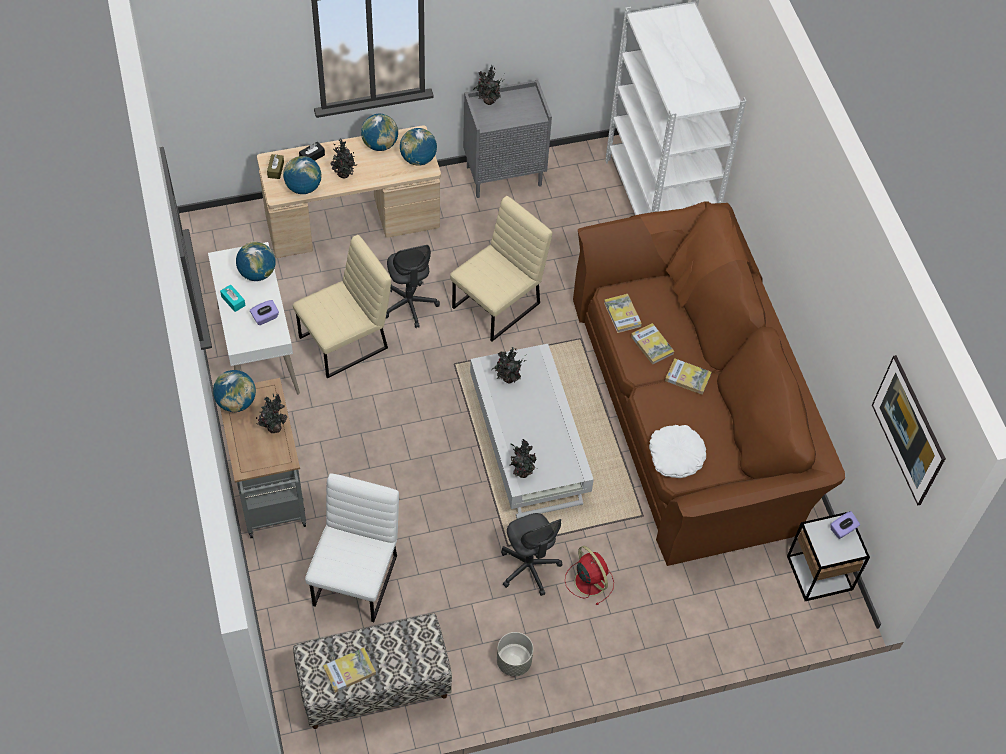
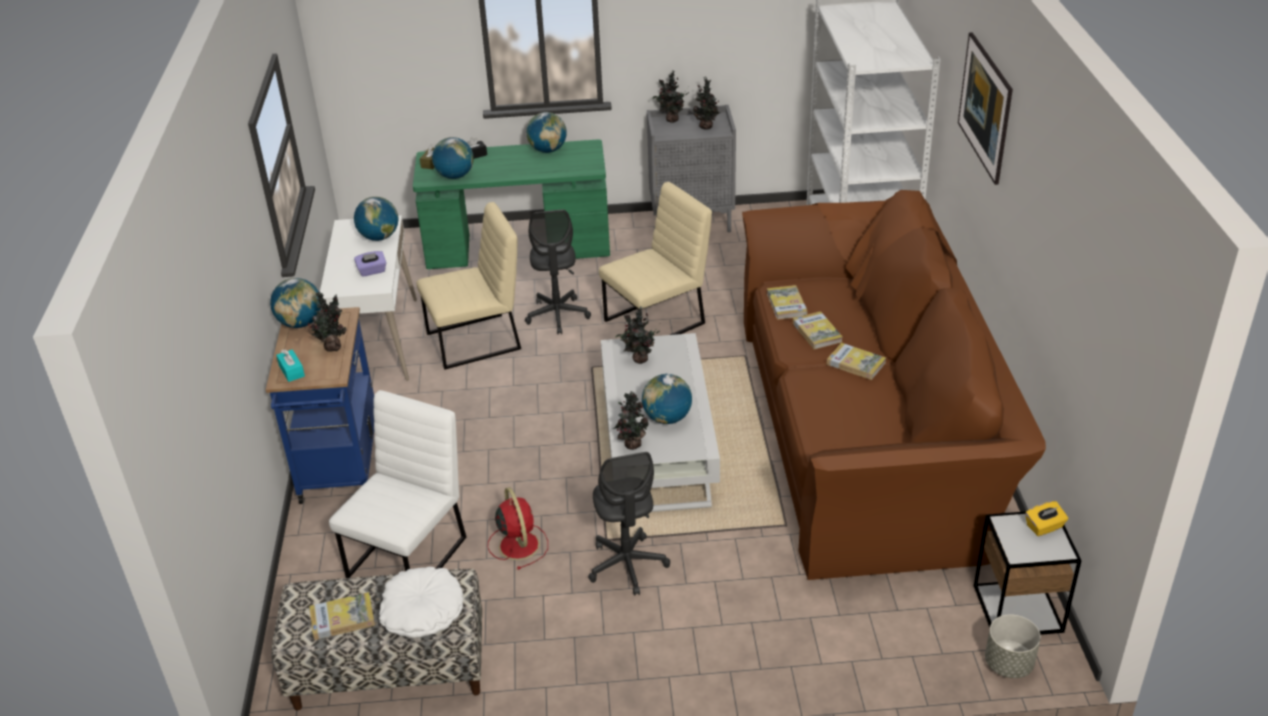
camera: 15 degrees right, 20 degrees down
turquoise tissue box [220,285,246,312] -> turquoise tissue box moved to [276,349,305,382]
grey cart [220,378,306,538] -> blue cart [266,307,374,504]
beige desk [257,125,441,258] -> green desk [413,139,610,269]
potted plant [331,139,356,179] -> potted plant moved to [693,77,721,130]
globe [400,128,437,166] -> globe moved to [642,374,692,424]
grey planter [497,632,533,676] -> grey planter moved to [985,614,1041,678]
red fan [565,546,614,605] -> red fan moved to [488,487,548,570]
white pillow [649,425,706,478] -> white pillow moved to [379,567,464,638]
purple tissue box [830,511,860,539] -> yellow tissue box [1025,501,1068,536]
picture [872,355,946,505] -> picture moved to [958,32,1013,185]

